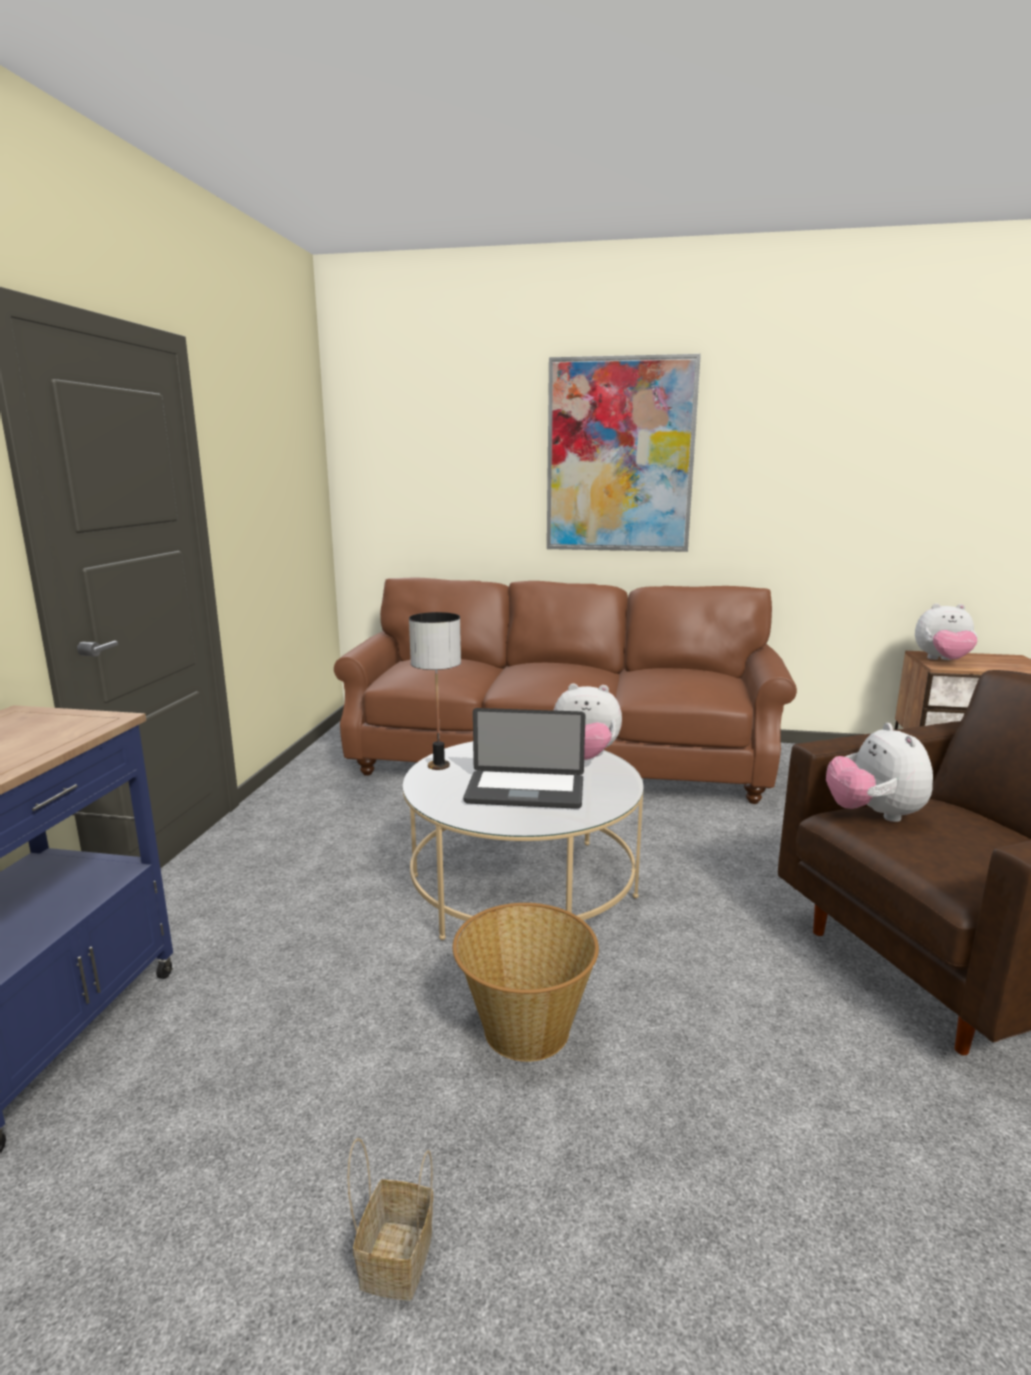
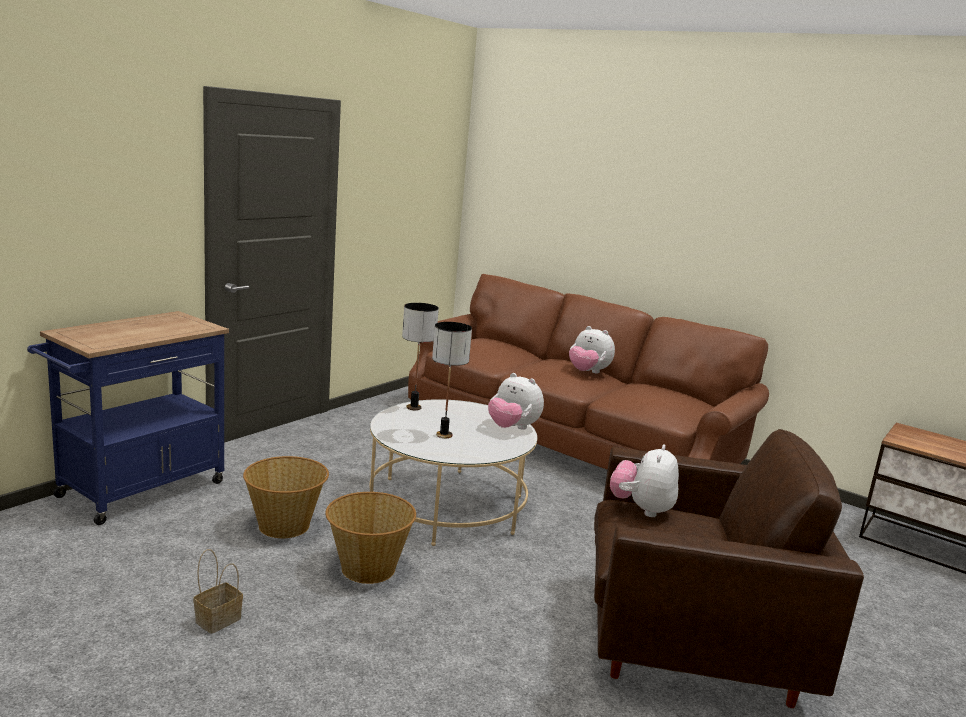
camera: 25 degrees right, 0 degrees up
laptop [464,708,585,809] -> table lamp [432,322,472,438]
picture [547,354,701,552] -> none
plush toy [915,603,978,660] -> plush toy moved to [569,326,615,374]
none -> basket [243,456,329,538]

